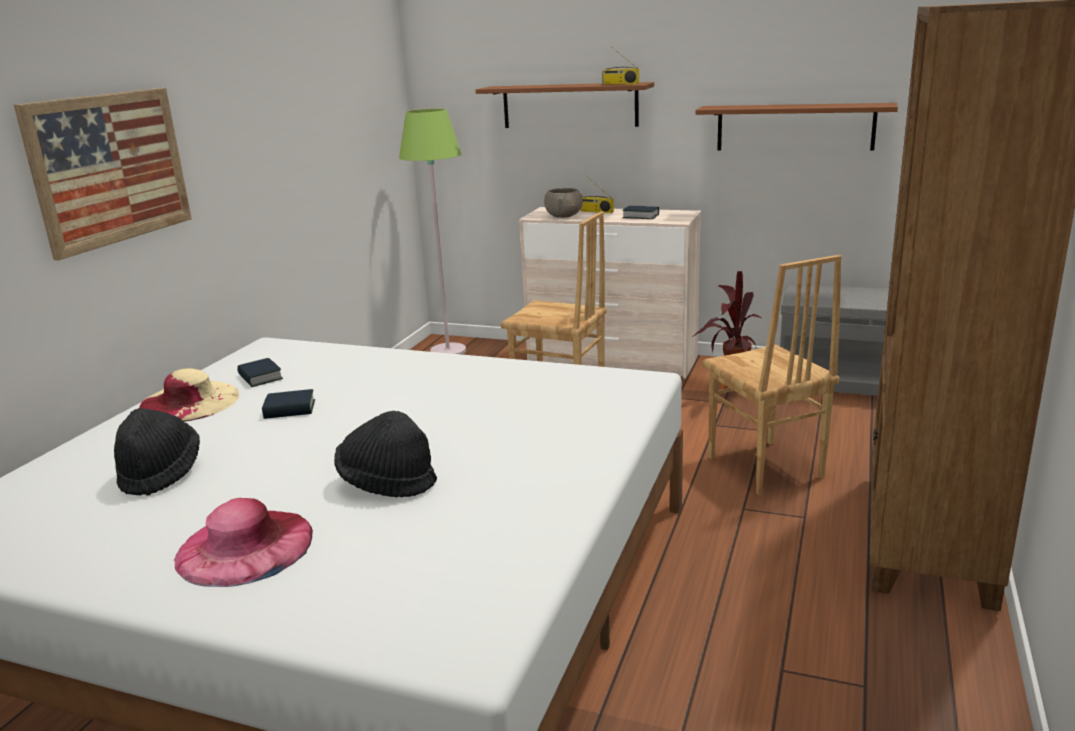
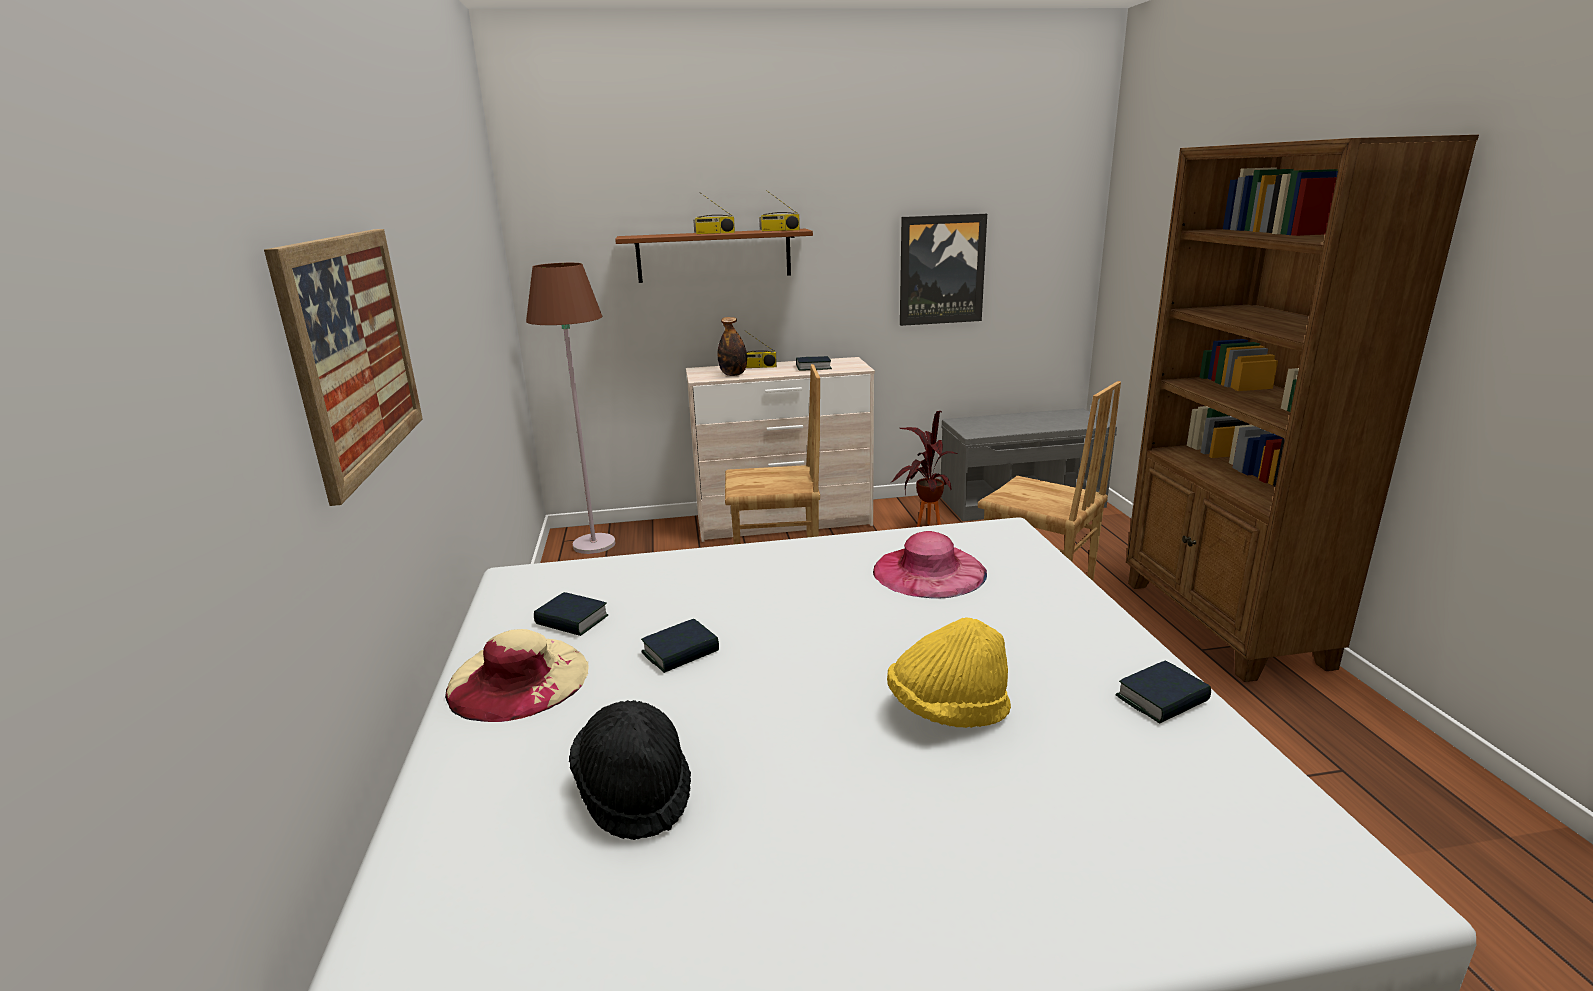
camera: 30 degrees left, 0 degrees up
pink hat [174,498,313,587] -> pink hat moved to [873,531,987,599]
black hat [334,411,437,497] -> yellow hat [887,617,1011,728]
green floor lamp [399,109,466,355] -> brown floor lamp [526,263,615,554]
grey bowl [544,188,583,218] -> bottle [718,317,747,376]
brown shelf [695,103,898,151] -> picture [900,214,987,326]
none -> radio [693,194,735,234]
none -> book [1115,660,1211,724]

